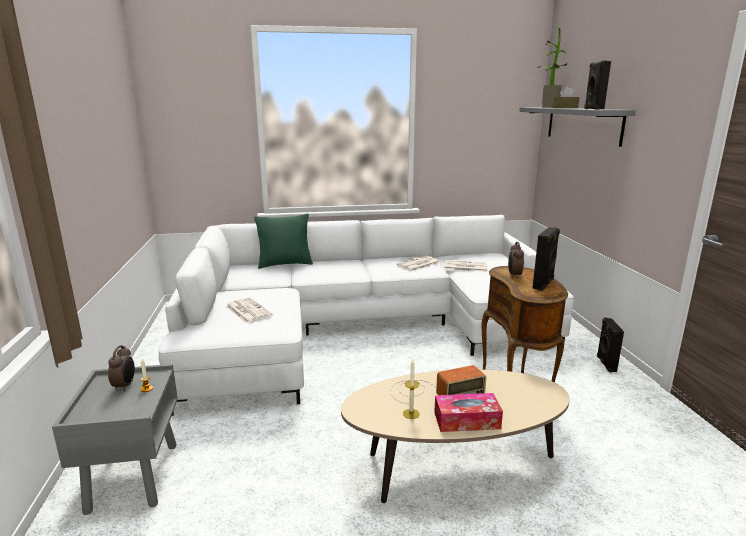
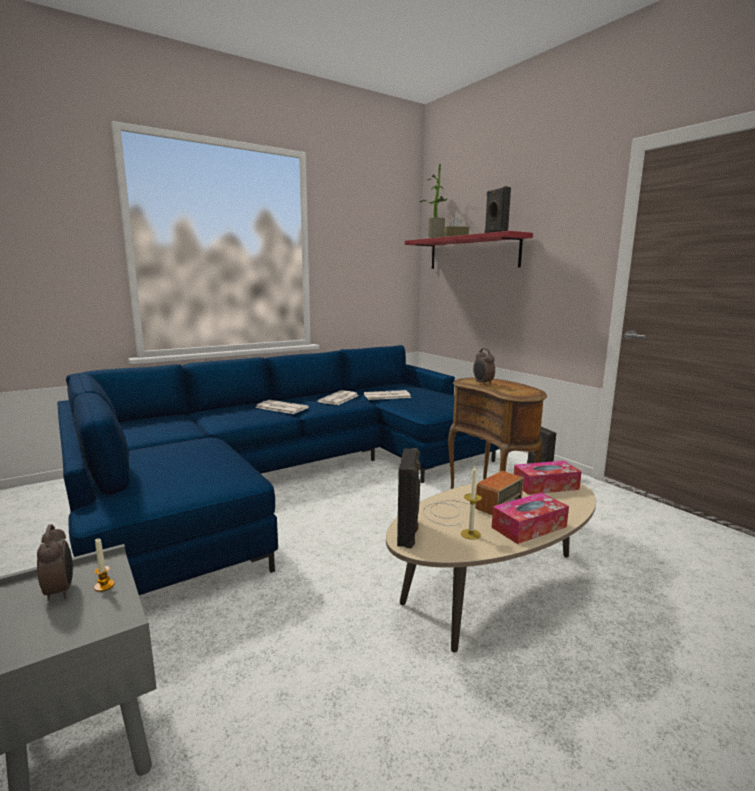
camera: 25 degrees left, 5 degrees down
white sofa [159,215,574,416] -> blue sofa [57,345,499,595]
newspaper [226,297,273,324] -> newspaper moved to [255,400,309,414]
green pillow [254,214,313,269] -> none
grey shelf [519,107,636,147] -> red shelf [405,231,533,269]
black speaker [532,227,560,291] -> black speaker moved to [397,448,420,548]
none -> tissue box [514,461,582,495]

